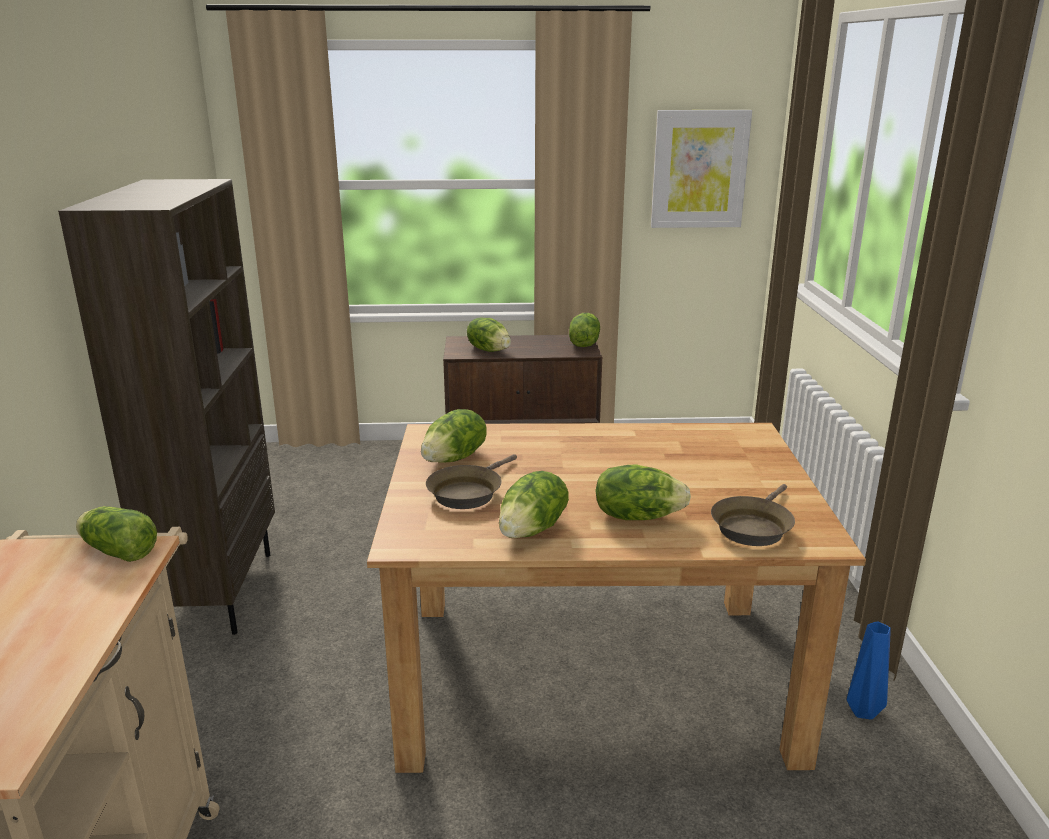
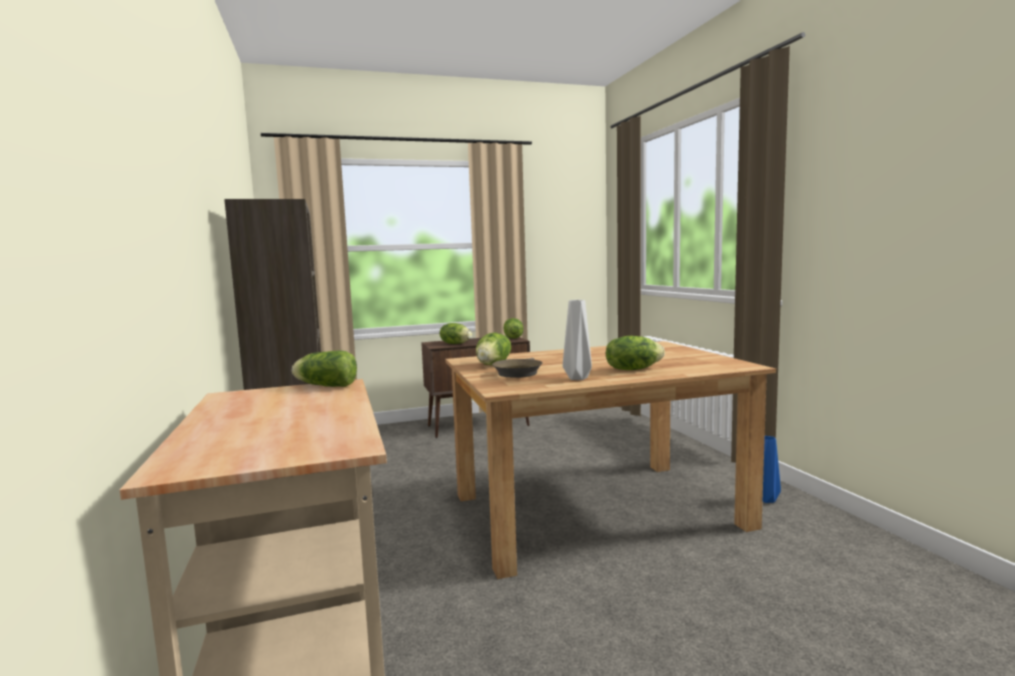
camera: 15 degrees left, 15 degrees down
lettuce [499,471,569,538] -> grey vase [563,300,592,380]
picture [651,110,752,228] -> none
brown frying pan [711,484,795,546] -> none

